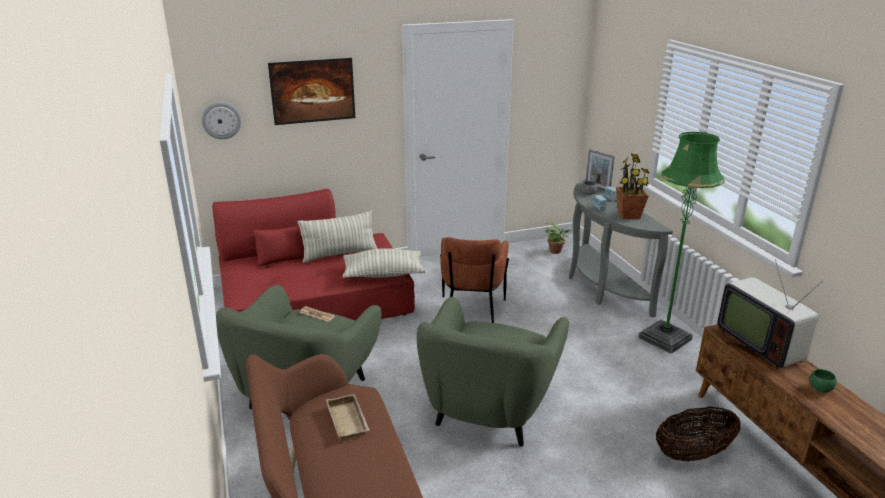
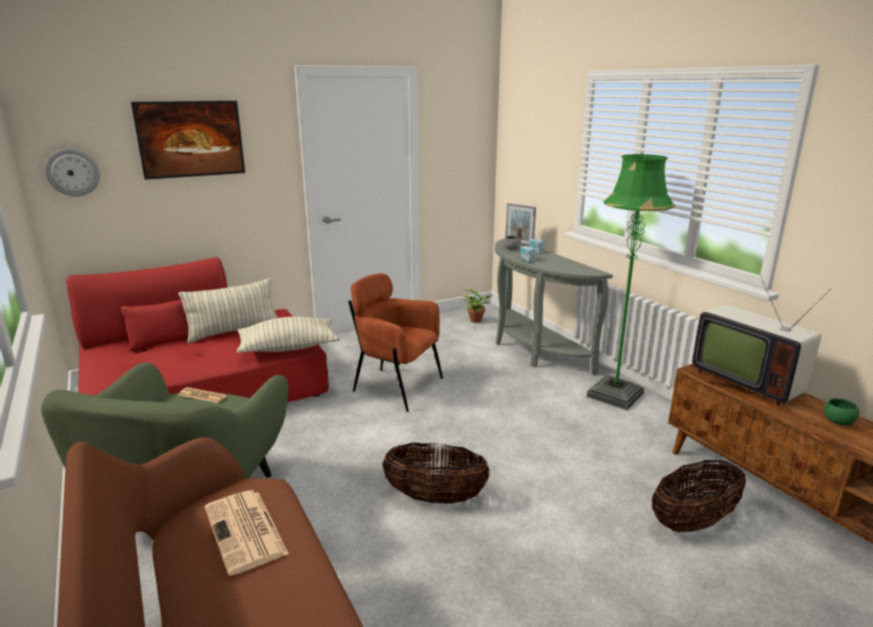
camera: 10 degrees left, 5 degrees down
beige tray [326,394,370,441] -> newspaper [205,490,289,576]
green armchair [417,297,569,447] -> basket [382,443,490,504]
brown armchair [440,237,509,323] -> brown armchair turned 120 degrees clockwise [348,273,443,412]
potted plant [616,153,649,219] -> none

